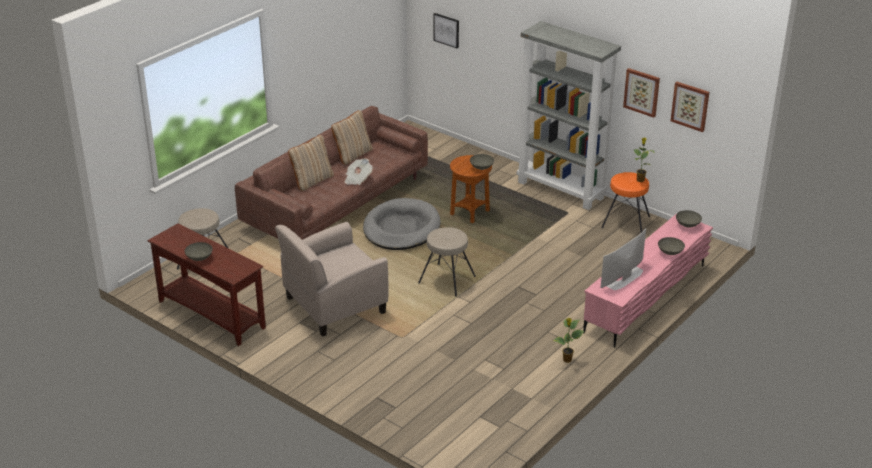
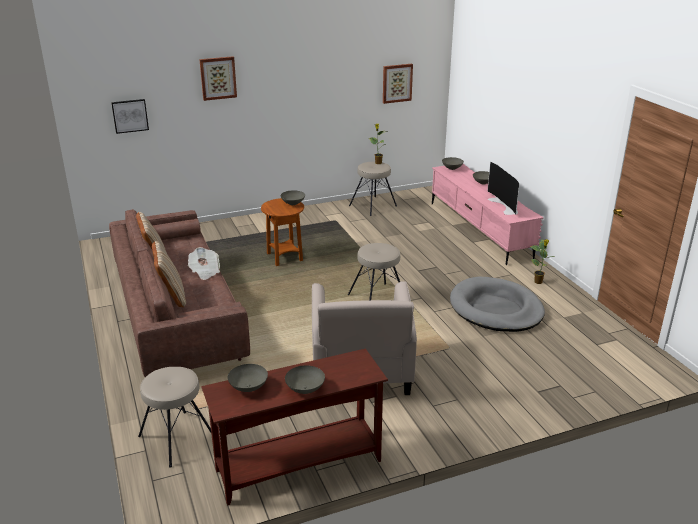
camera: 60 degrees left, 5 degrees down
grey dog bed [363,198,441,250] -> grey dog bed moved to [450,277,545,332]
grey bookcase [517,21,621,210] -> none
orange stool [601,172,650,233] -> beige stool [349,162,397,216]
picture [623,68,660,118] -> picture moved to [199,56,237,101]
none -> grey bowl [228,364,268,392]

